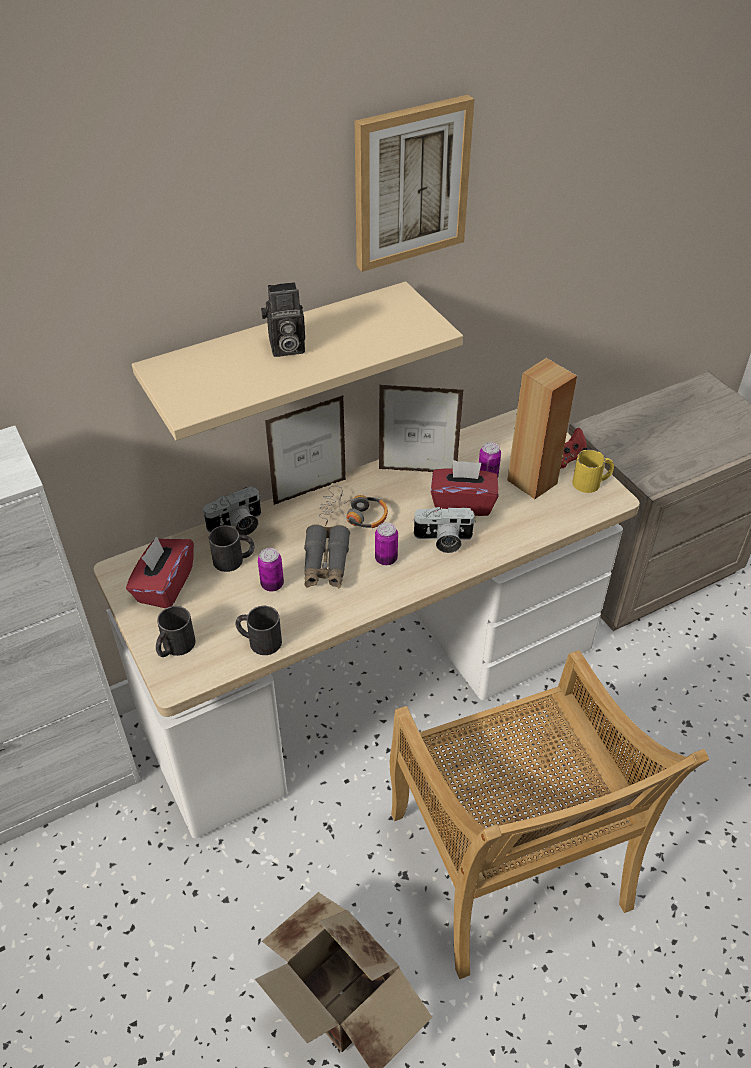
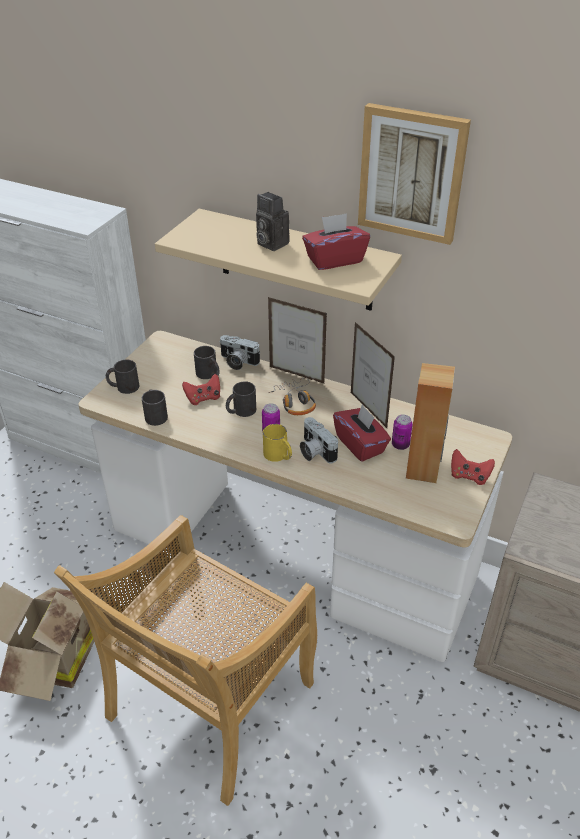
camera: 55 degrees right, 5 degrees down
red tissue box [126,536,194,608] -> red tissue box moved to [302,213,370,270]
can [258,548,284,591] -> red game controller [182,374,220,405]
grey binoculars [304,524,350,588] -> black mug [226,381,256,417]
yellow mug [572,449,614,493] -> yellow mug moved to [263,424,292,462]

